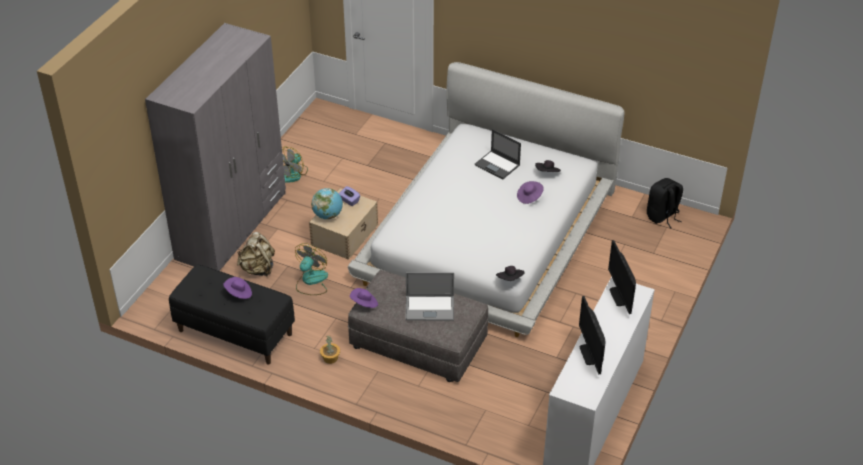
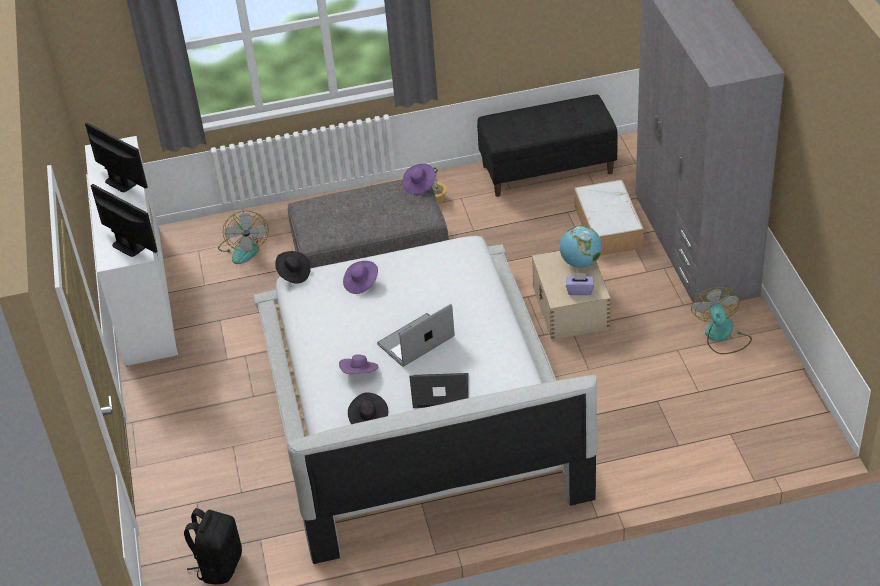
camera: 145 degrees right, 0 degrees up
purple hat [223,277,252,299] -> purple hat moved to [343,261,378,294]
beige backpack [237,232,275,277] -> storage box [574,180,644,255]
fan [295,243,328,295] -> fan moved to [218,211,269,264]
laptop [406,272,454,321] -> laptop moved to [377,304,455,367]

